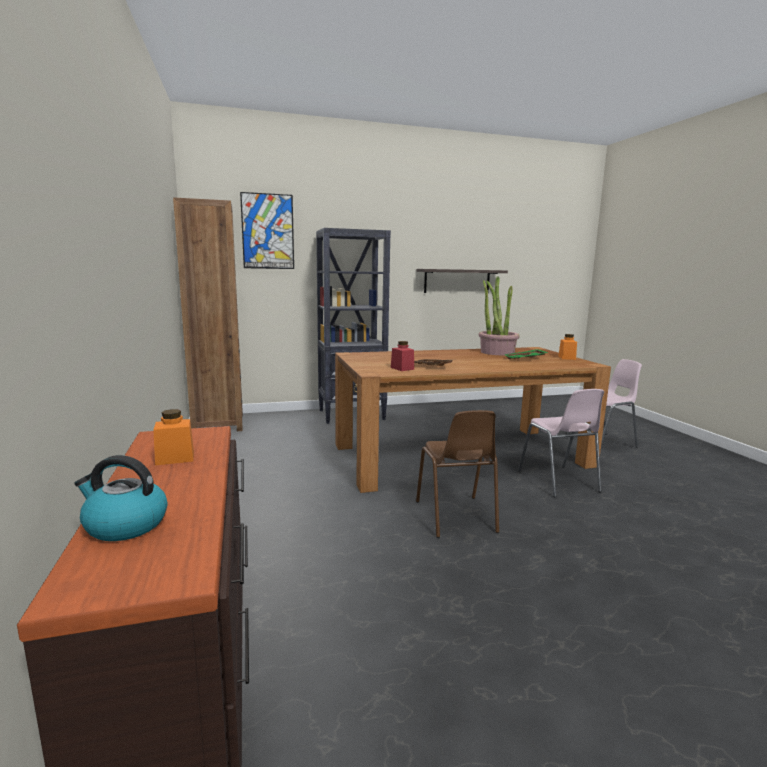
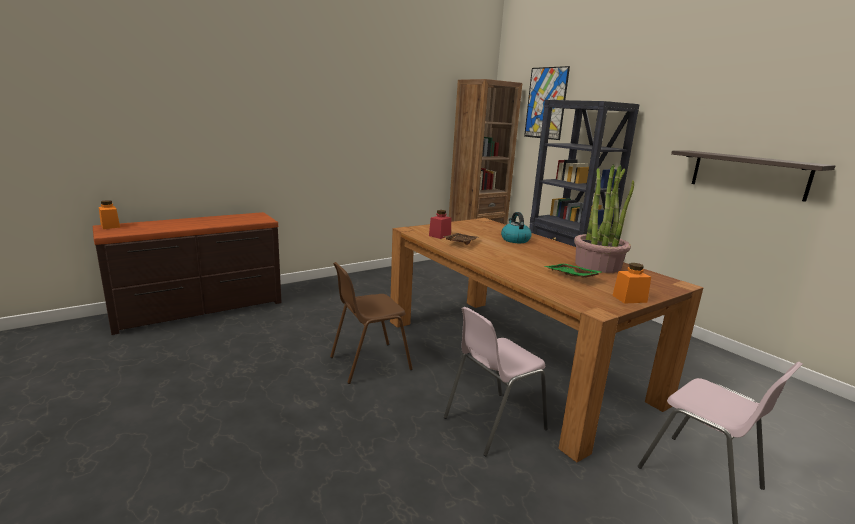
camera: 70 degrees right, 5 degrees up
kettle [75,455,167,541] -> kettle moved to [501,212,532,243]
orange jar [153,409,194,465] -> orange jar moved to [99,200,120,229]

